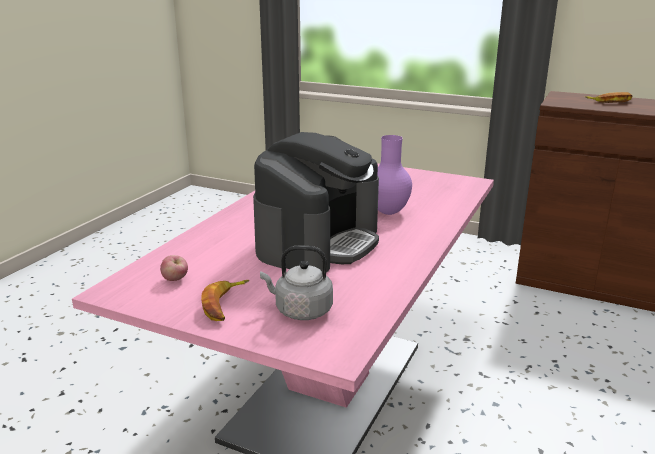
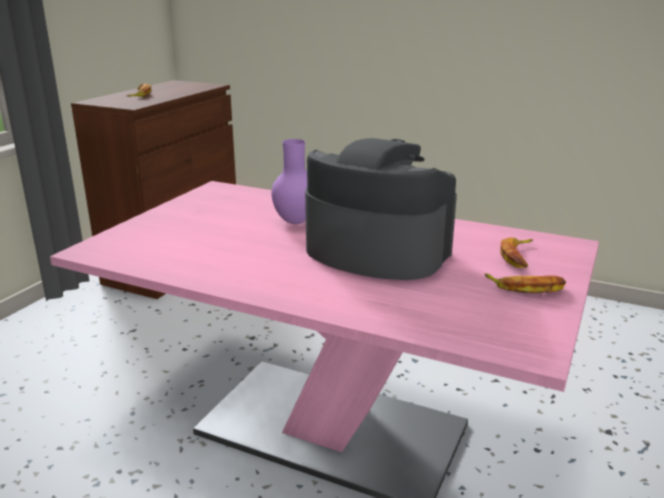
camera: 90 degrees left, 0 degrees up
apple [160,255,188,281] -> none
grey kettle [260,246,333,320] -> banana [500,237,533,268]

